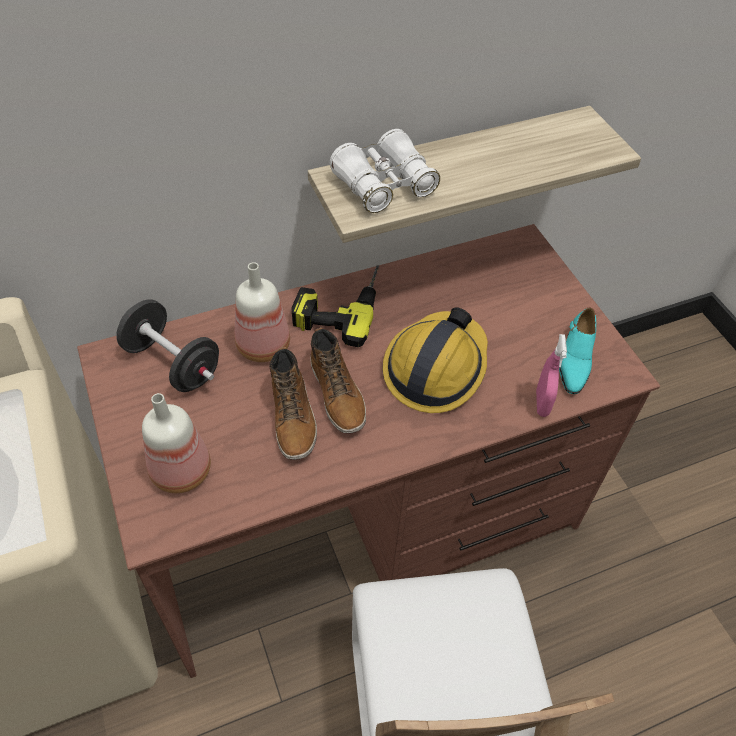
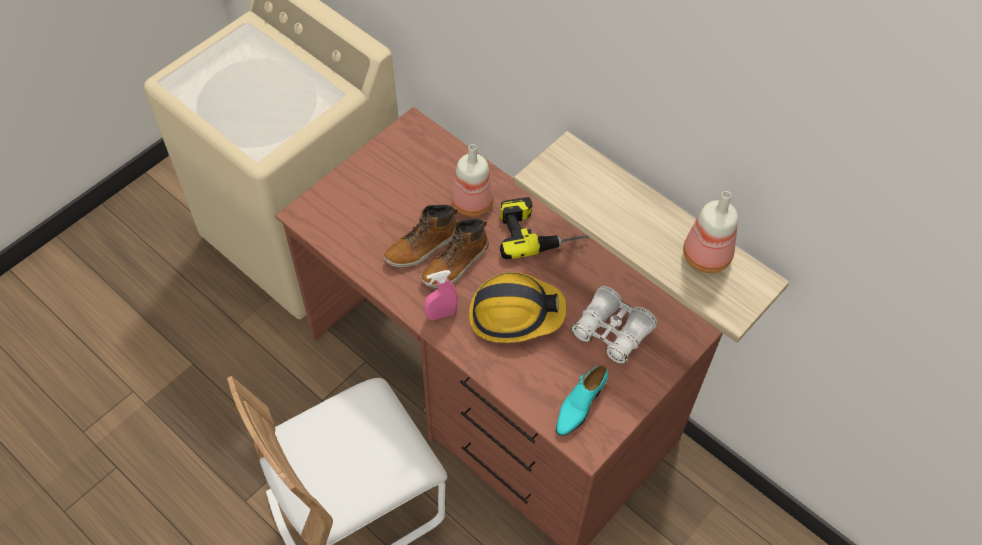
camera: 65 degrees right, 5 degrees up
black dumbbell [116,299,219,392] -> none
bottle [142,393,211,493] -> bottle moved to [683,191,738,273]
white binoculars [330,129,440,213] -> white binoculars moved to [571,286,657,364]
pink spray bottle [536,334,567,417] -> pink spray bottle moved to [424,270,458,320]
turquoise shoe [559,307,596,394] -> turquoise shoe turned 45 degrees counterclockwise [556,365,608,436]

